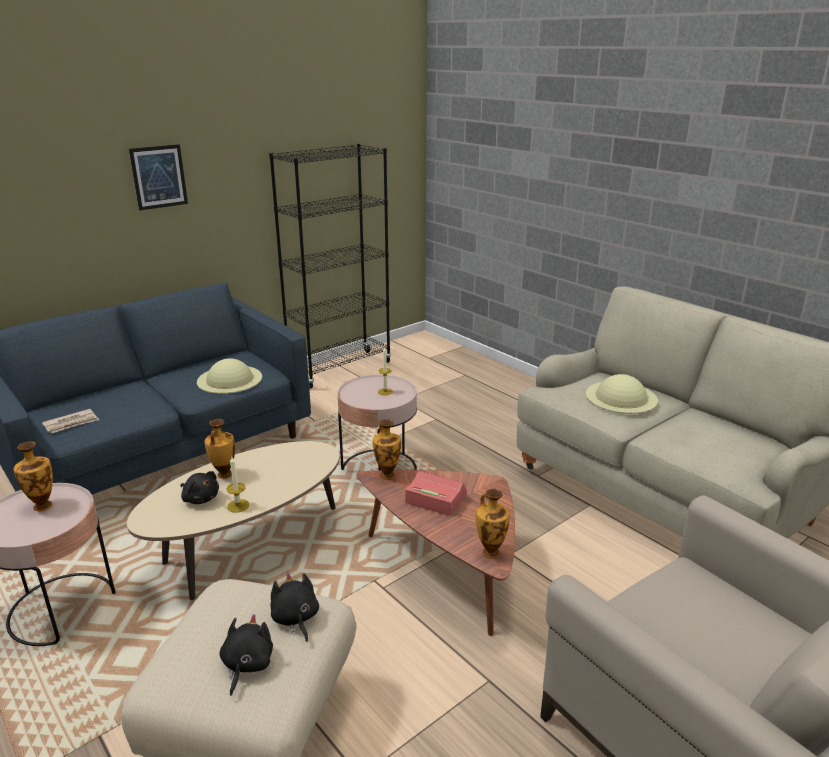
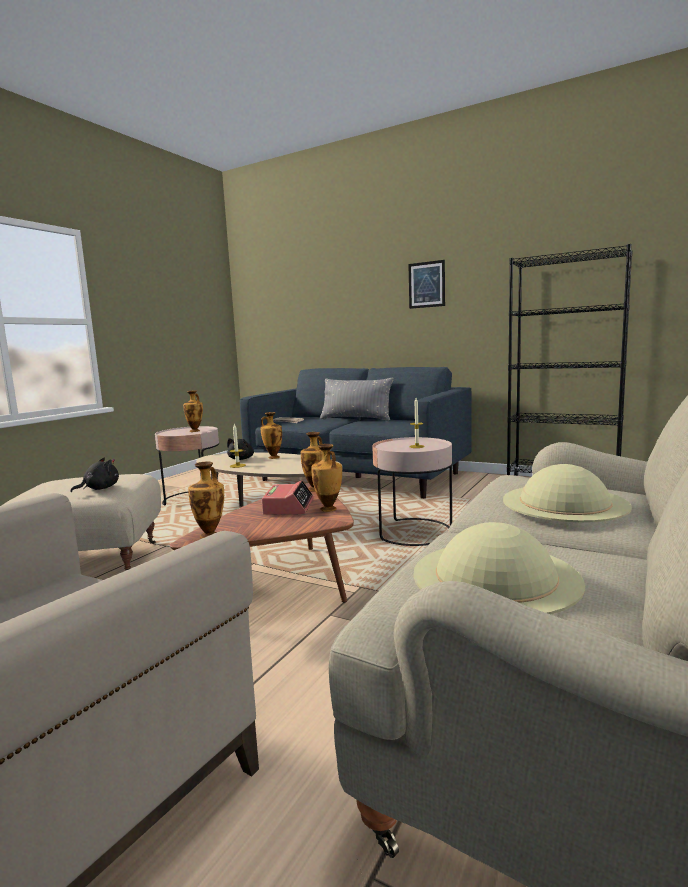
camera: 70 degrees right, 15 degrees down
beige hat [197,358,262,394] -> beige hat moved to [413,522,585,615]
black plush toy [220,614,273,696] -> none
none -> vase [311,444,342,512]
none -> grey pillow [320,378,394,421]

